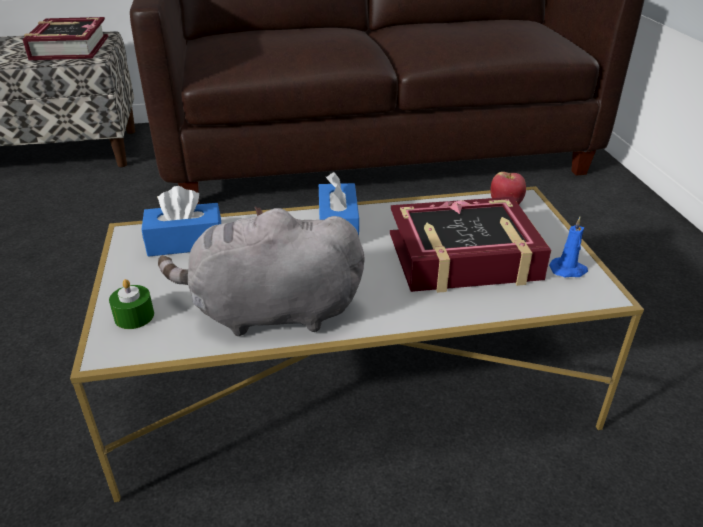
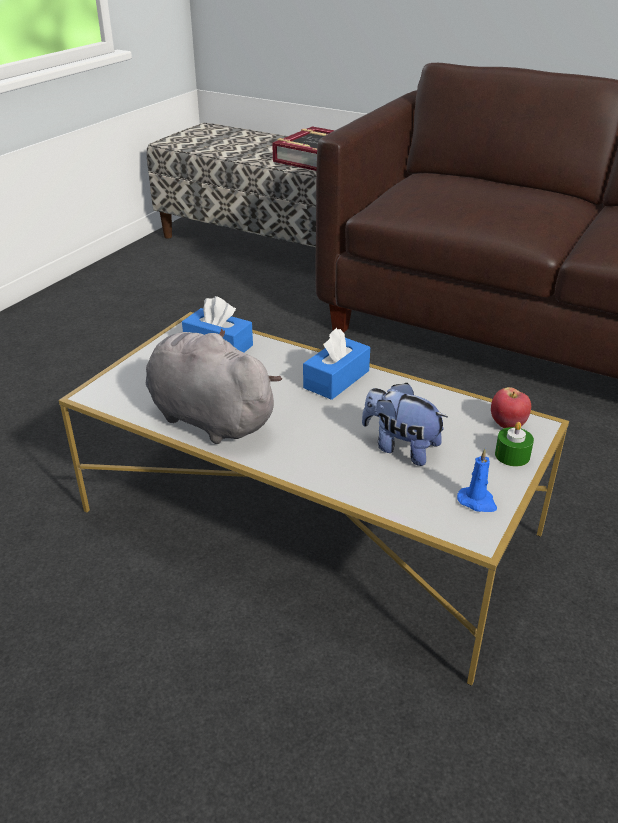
camera: 40 degrees right, 0 degrees up
green candle [109,279,154,329] -> green candle moved to [495,422,534,467]
book [390,197,551,293] -> plush toy [362,383,448,466]

